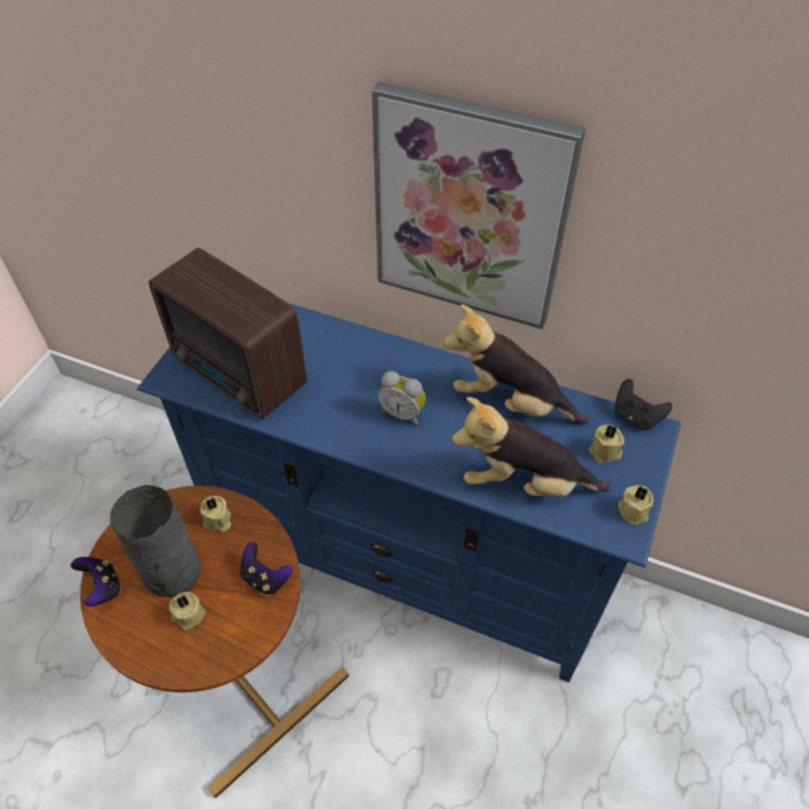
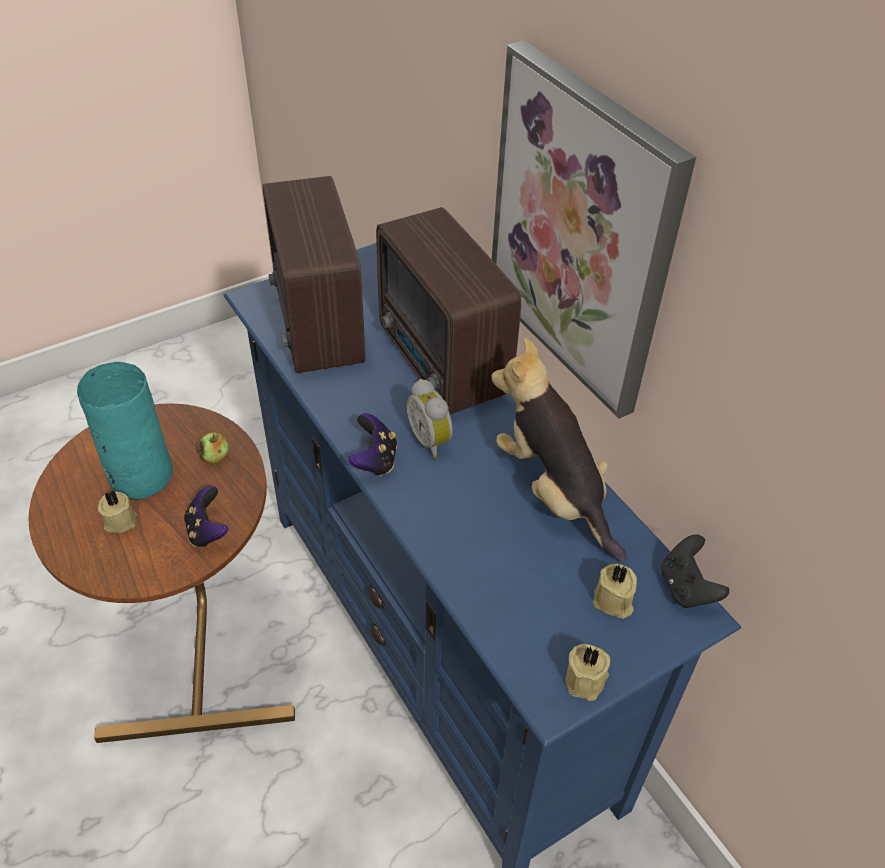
camera: 35 degrees right, 5 degrees down
game controller [71,557,121,607] -> game controller moved to [348,413,397,477]
grey vase [110,485,201,597] -> turquoise vase [77,362,173,500]
beige candle [200,496,231,533] -> apple [197,432,229,464]
plush toy [452,397,611,497] -> none
none -> radio [376,207,521,414]

